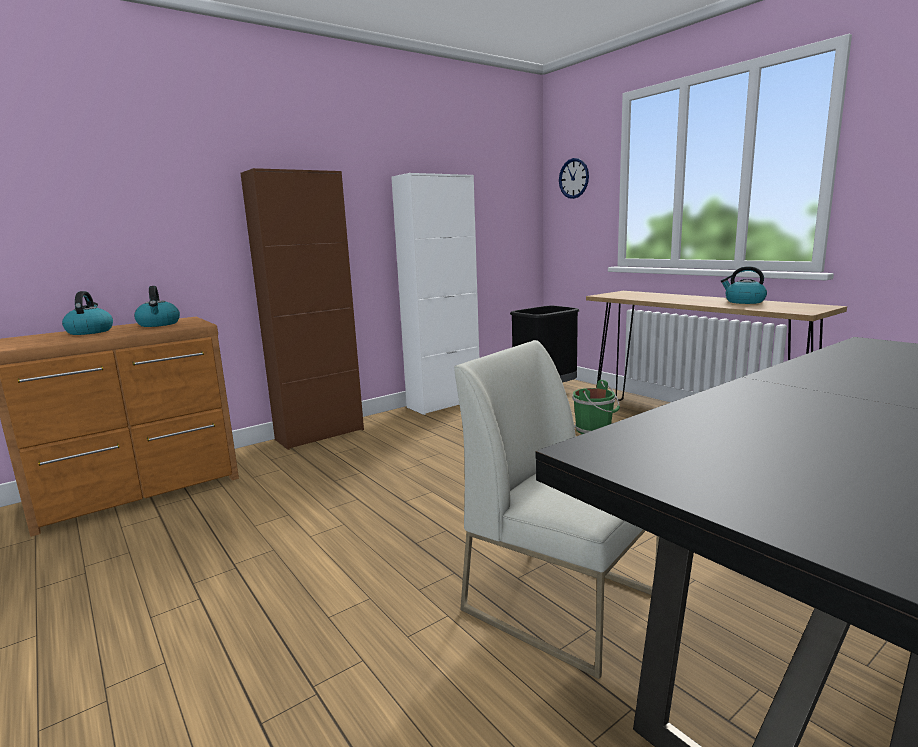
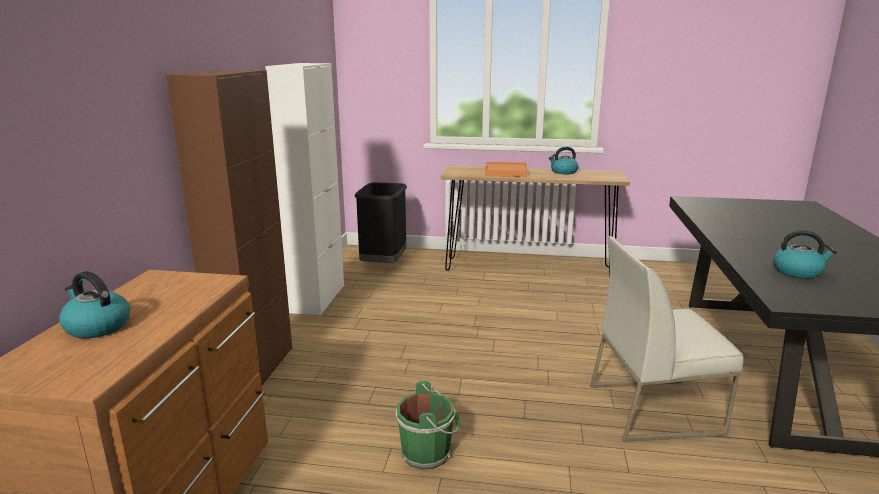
camera: 45 degrees left, 5 degrees up
kettle [134,286,180,327] -> kettle moved to [773,230,837,279]
wall clock [559,158,589,199] -> none
green bucket [572,380,620,434] -> green bucket moved to [396,381,460,470]
none -> orange tray [485,162,527,177]

